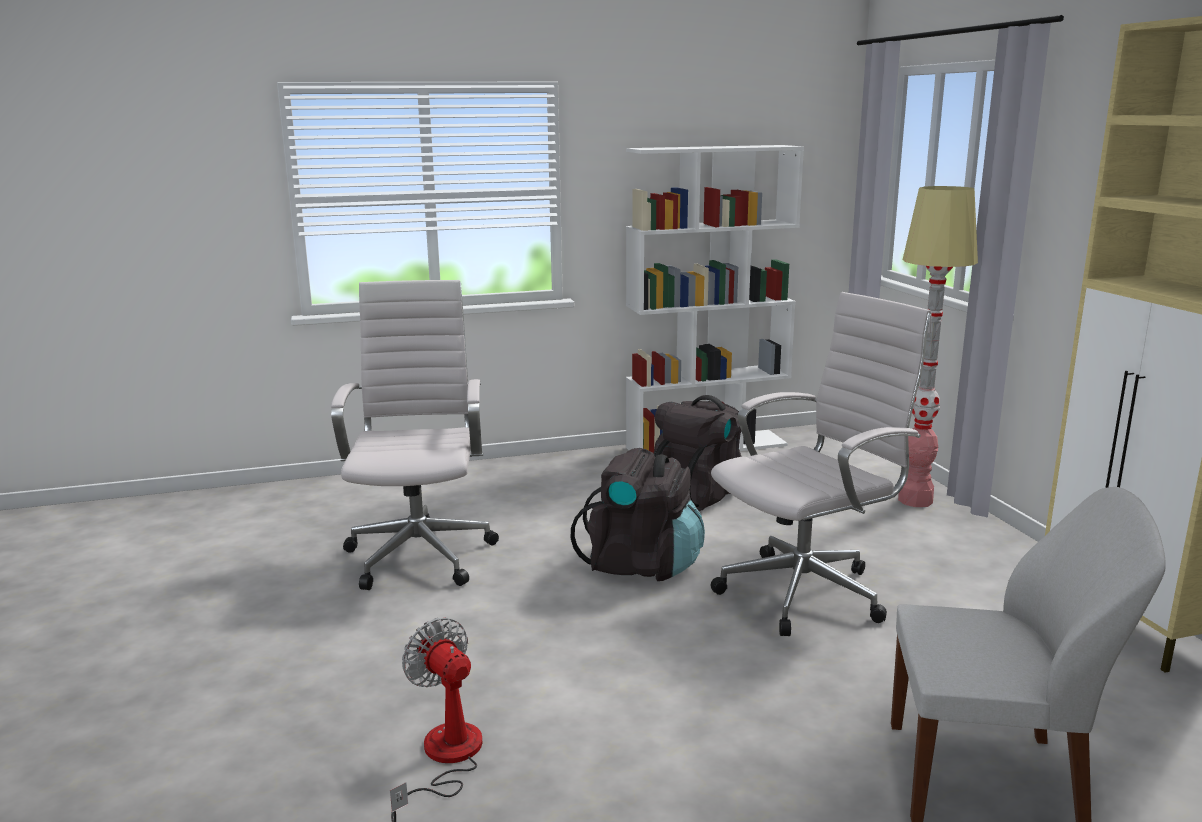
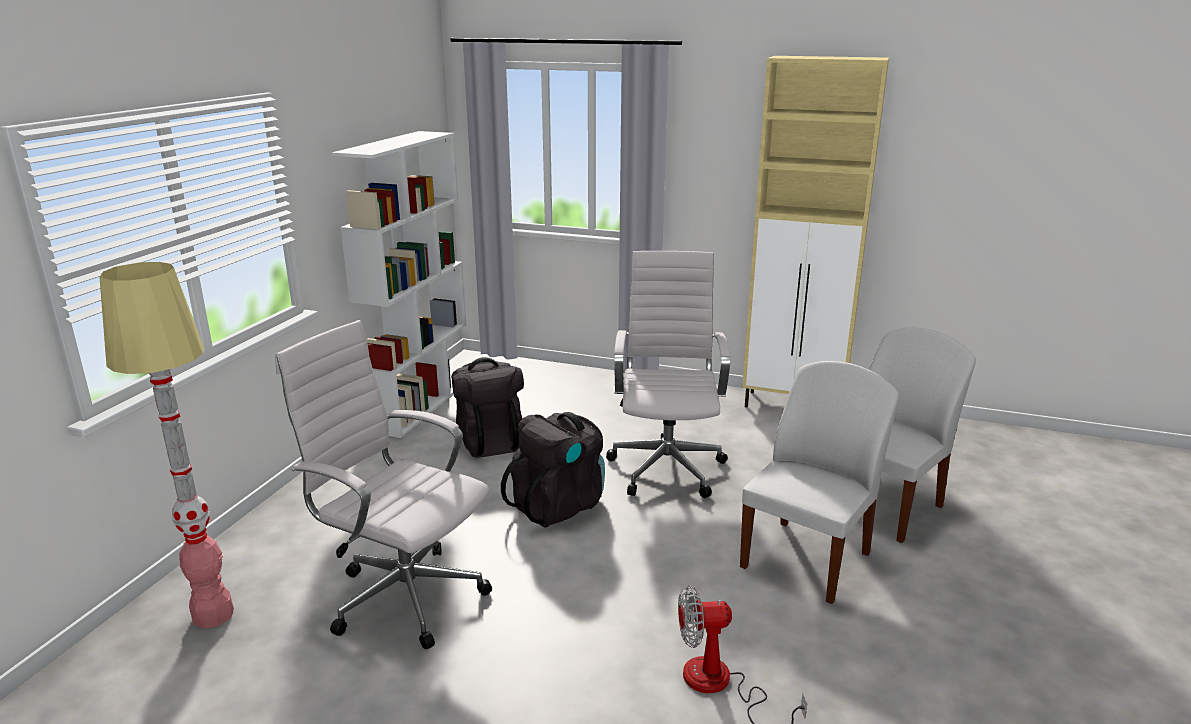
camera: 55 degrees left, 5 degrees up
floor lamp [898,186,978,507] -> floor lamp moved to [99,262,234,629]
none -> white chair [740,361,899,604]

